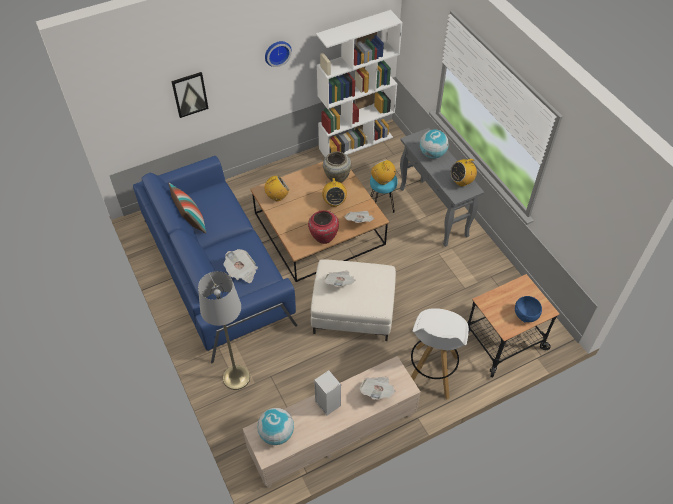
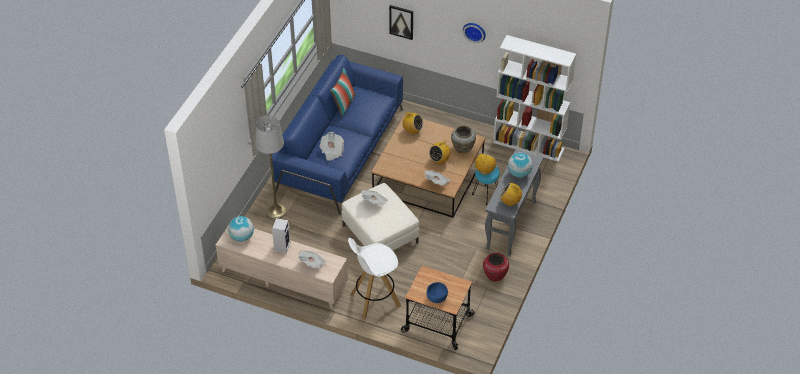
camera: 50 degrees right, 5 degrees down
red vase [308,210,339,244] -> red vase moved to [483,253,509,281]

